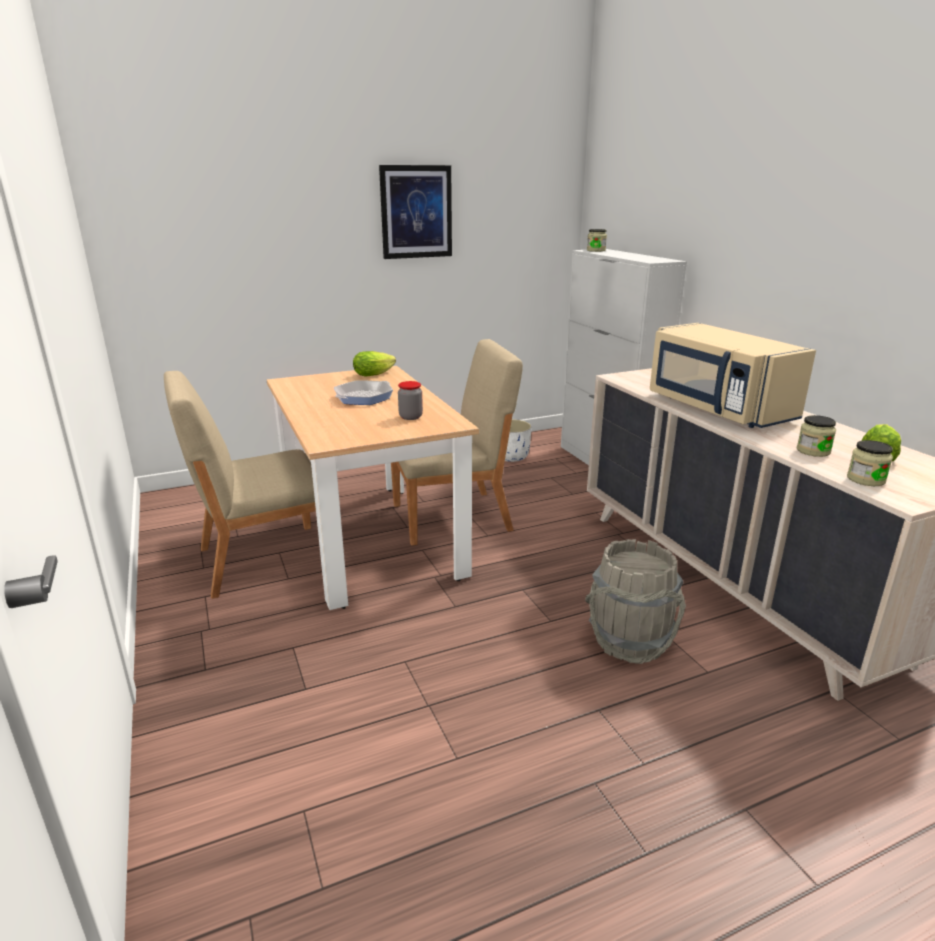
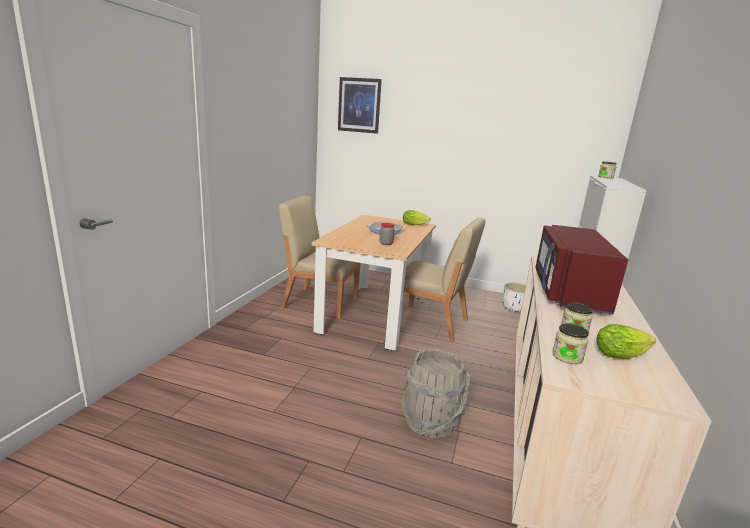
camera: 40 degrees right, 5 degrees down
picture [379,165,452,259] -> picture moved to [338,77,382,134]
beige microwave [650,323,816,428] -> red microwave [536,225,628,315]

